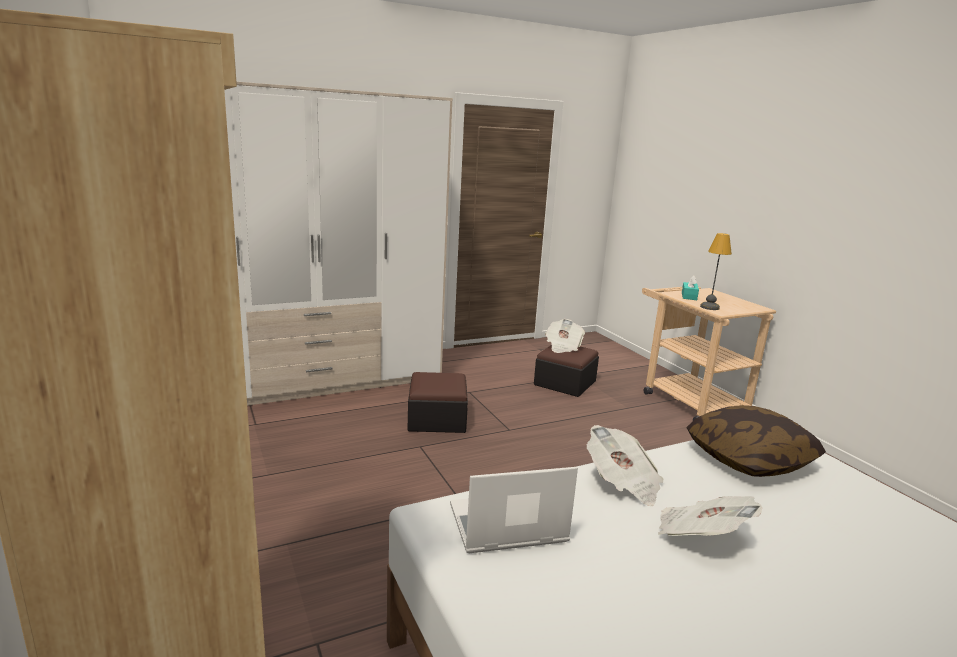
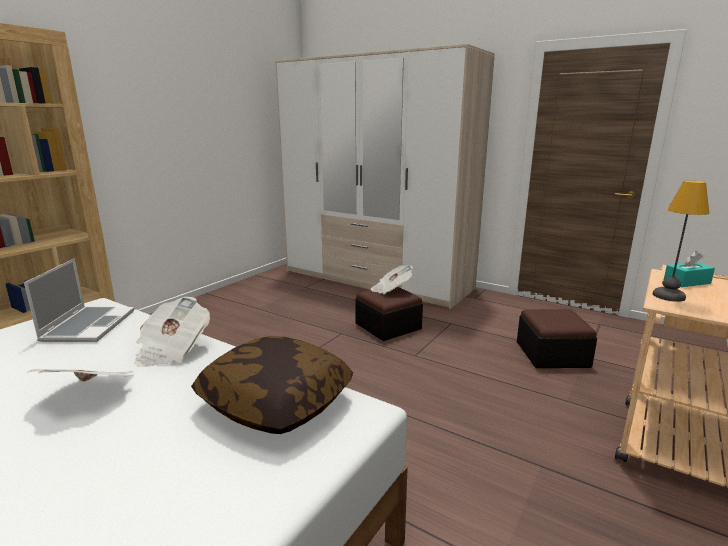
camera: 60 degrees right, 0 degrees up
laptop [450,467,578,553] -> laptop turned 45 degrees clockwise [24,259,135,342]
newspaper [545,319,585,353] -> newspaper moved to [371,265,413,294]

